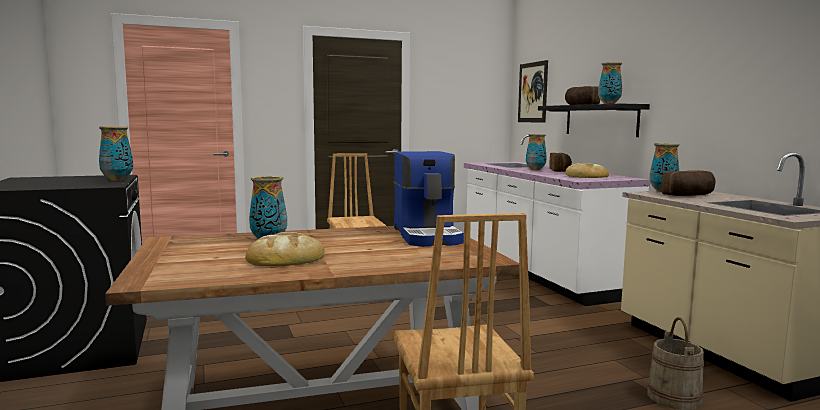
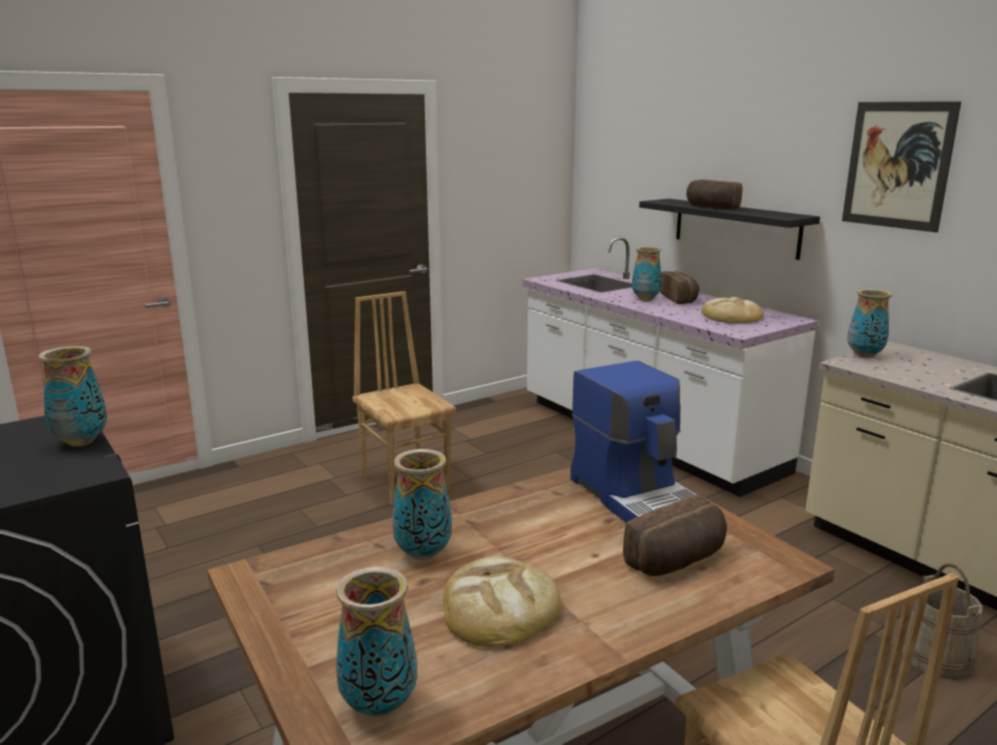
camera: 15 degrees left, 10 degrees up
picture [518,60,548,123] -> picture moved to [842,101,961,232]
vase [598,62,622,104] -> vase moved to [336,567,417,717]
bread [661,170,716,196] -> bread moved to [623,495,727,576]

